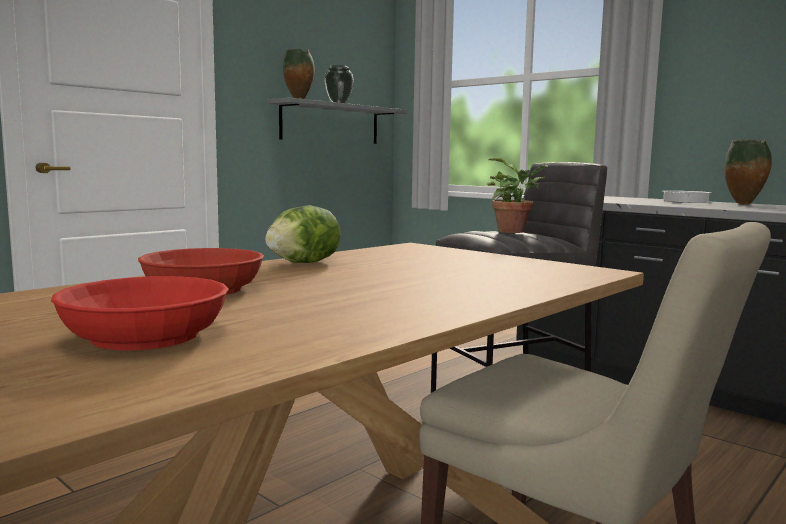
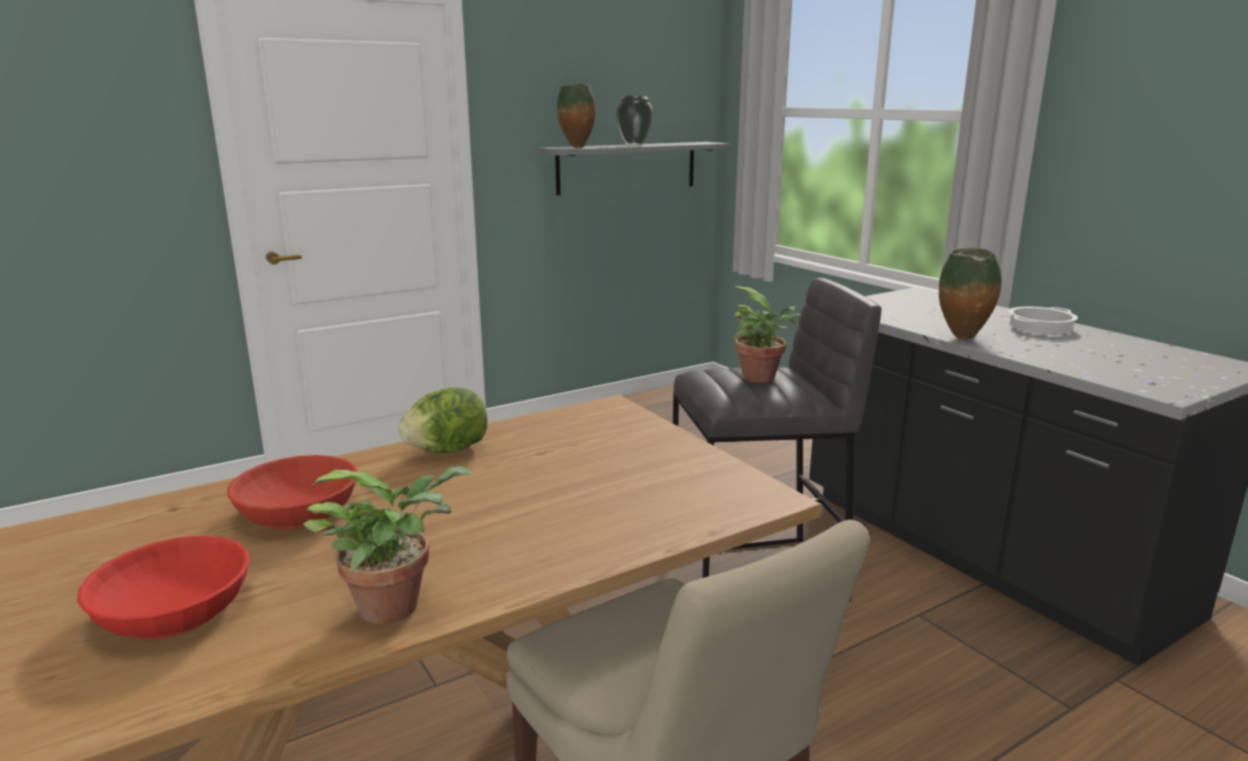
camera: 15 degrees right, 10 degrees up
vase [724,139,772,204] -> vase moved to [939,248,1002,340]
none -> potted plant [303,466,473,624]

